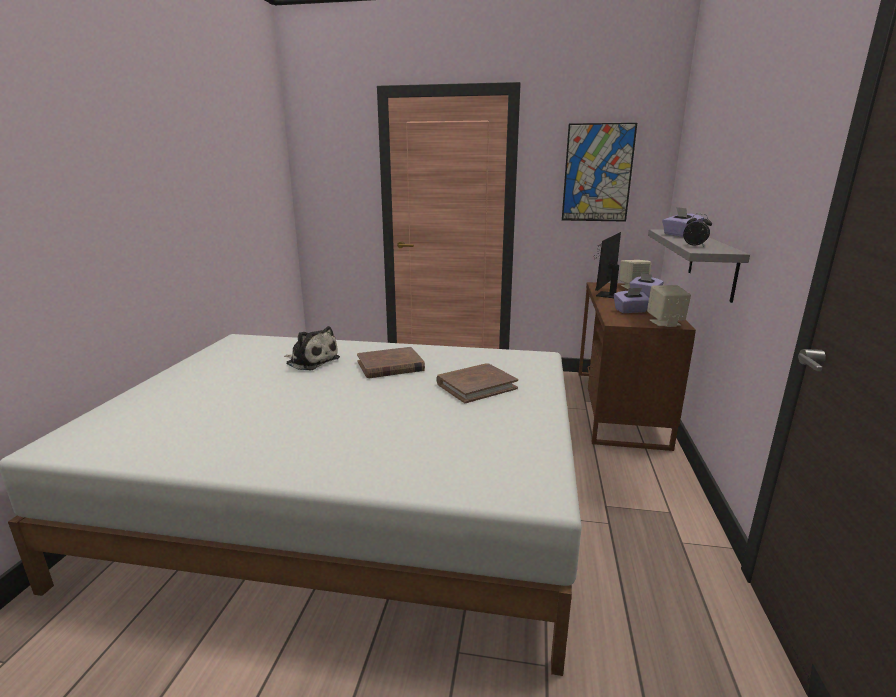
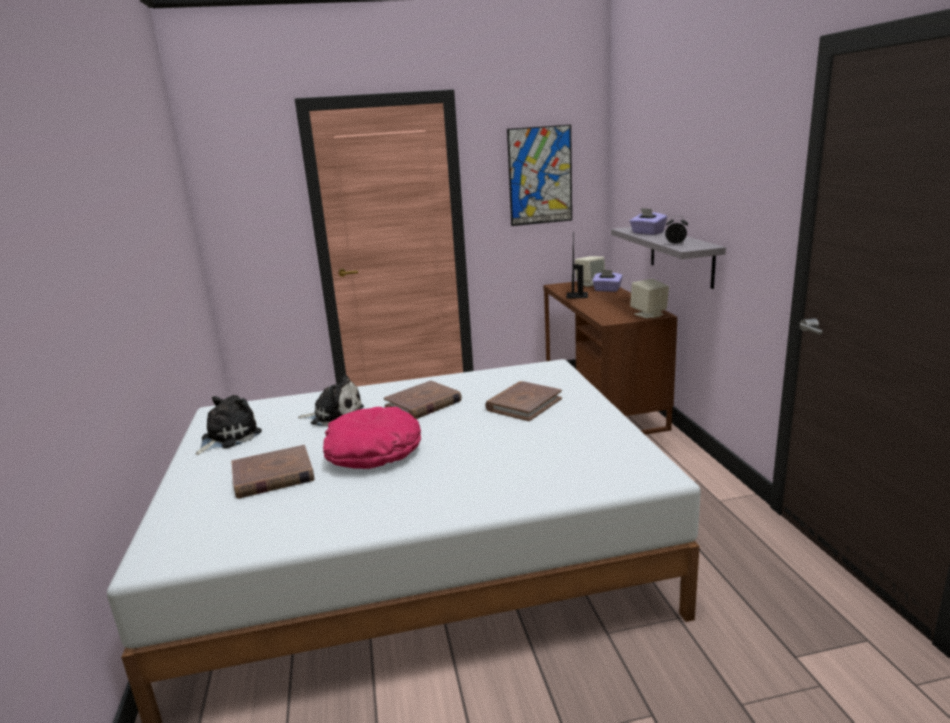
camera: 20 degrees left, 0 degrees up
purple tissue box [614,288,649,313] -> none
none -> plush toy [196,395,262,455]
none -> brown book [231,445,315,498]
none -> pink pillow [323,407,421,469]

